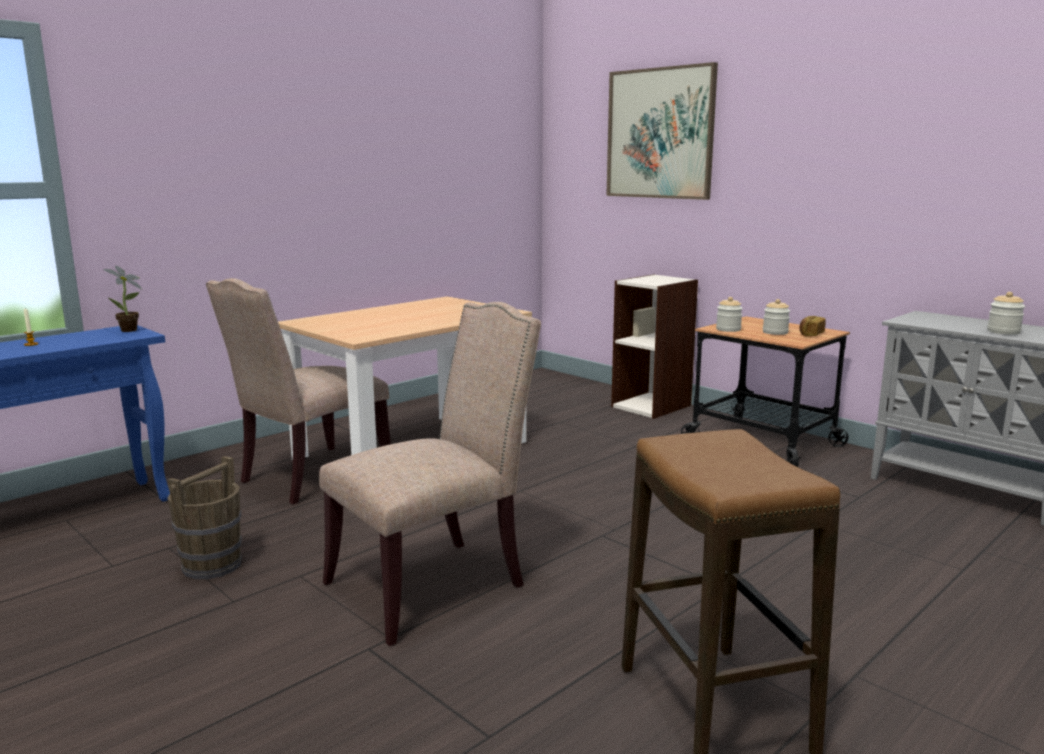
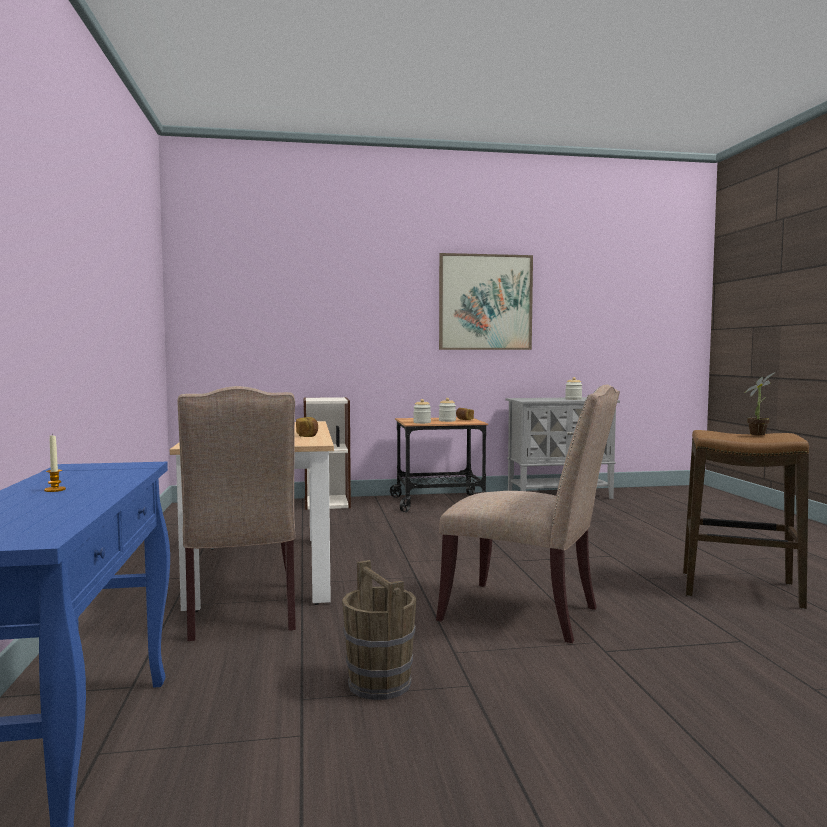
camera: 55 degrees left, 10 degrees down
potted plant [103,266,142,332] -> potted plant moved to [745,372,776,435]
beige chair [319,302,541,646] -> beige chair turned 120 degrees clockwise [436,385,620,643]
picture [606,62,718,200] -> picture moved to [439,253,533,350]
none -> bread [296,417,318,437]

